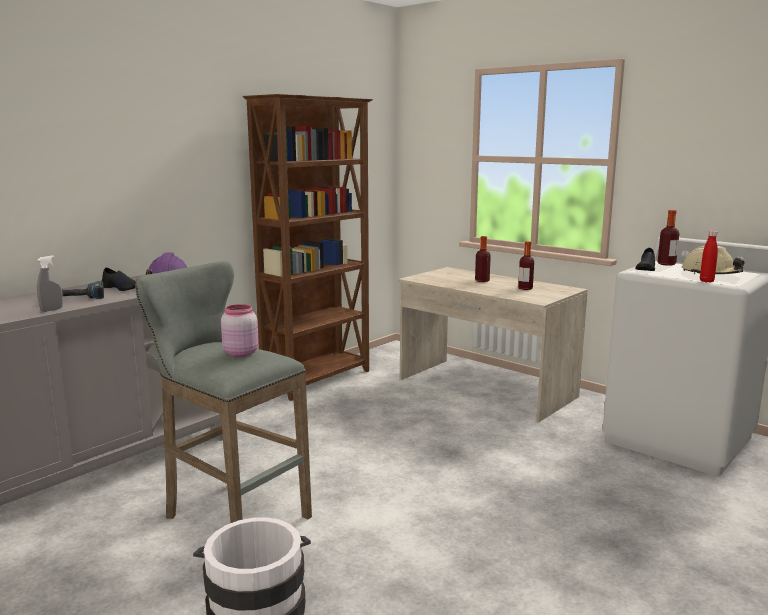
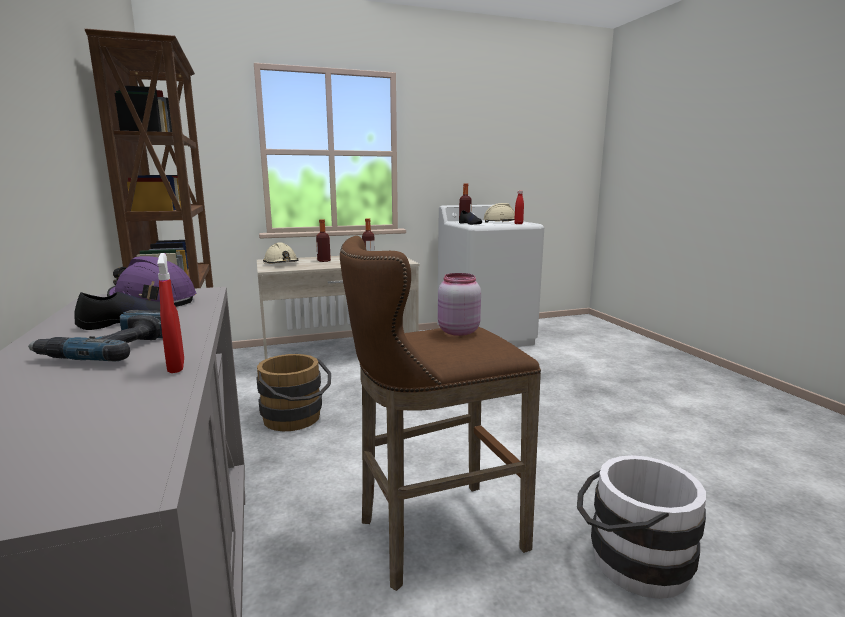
camera: 60 degrees left, 0 degrees up
grey spray bottle [37,255,63,312] -> red spray bottle [157,253,184,373]
grey stool [135,261,312,523] -> brown stool [340,236,541,591]
none -> brown bucket [256,354,331,431]
none -> beige hard hat [263,242,298,264]

